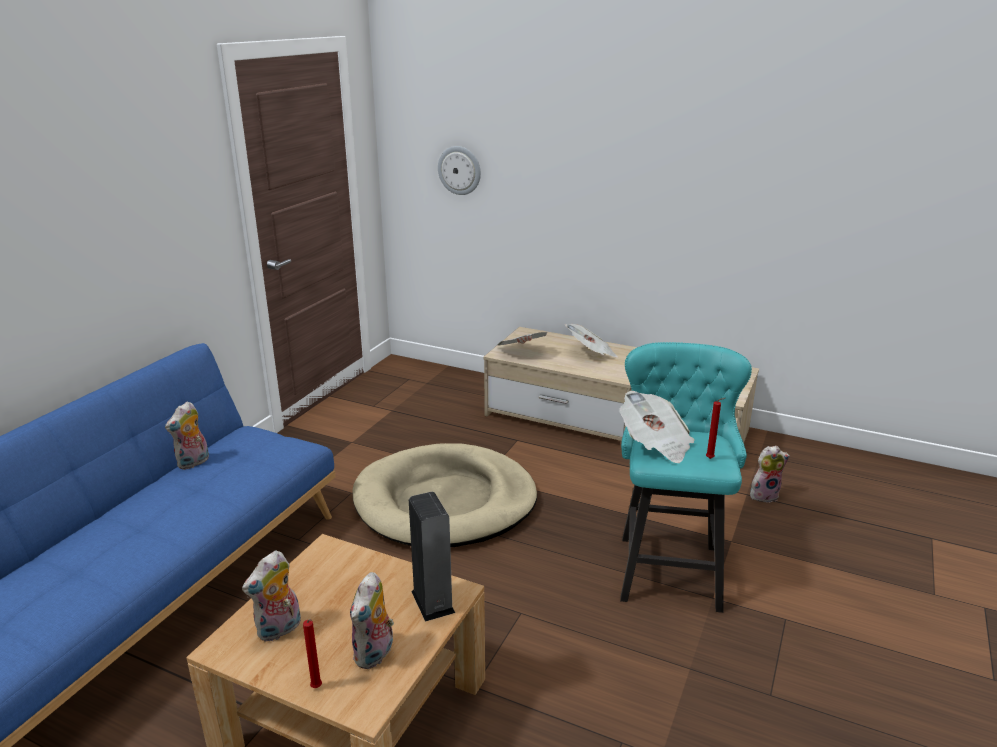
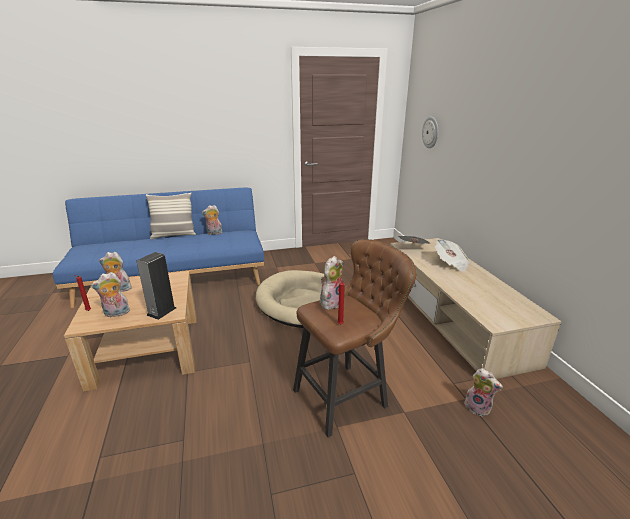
camera: 50 degrees right, 0 degrees up
newspaper [619,391,695,463] -> plush toy [321,256,343,310]
turquoise stool [620,342,752,613] -> brown stool [293,239,416,438]
none -> pillow [146,193,196,239]

